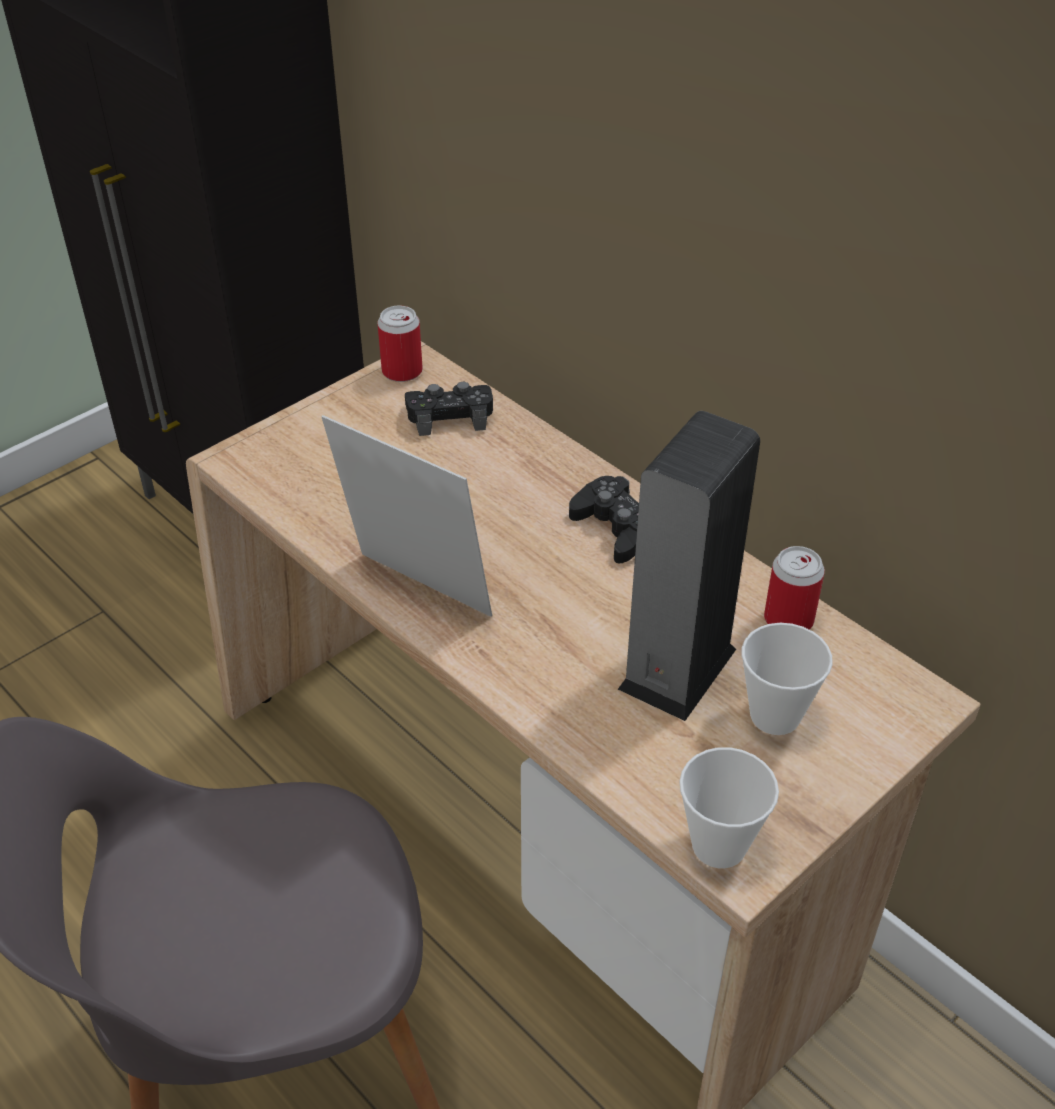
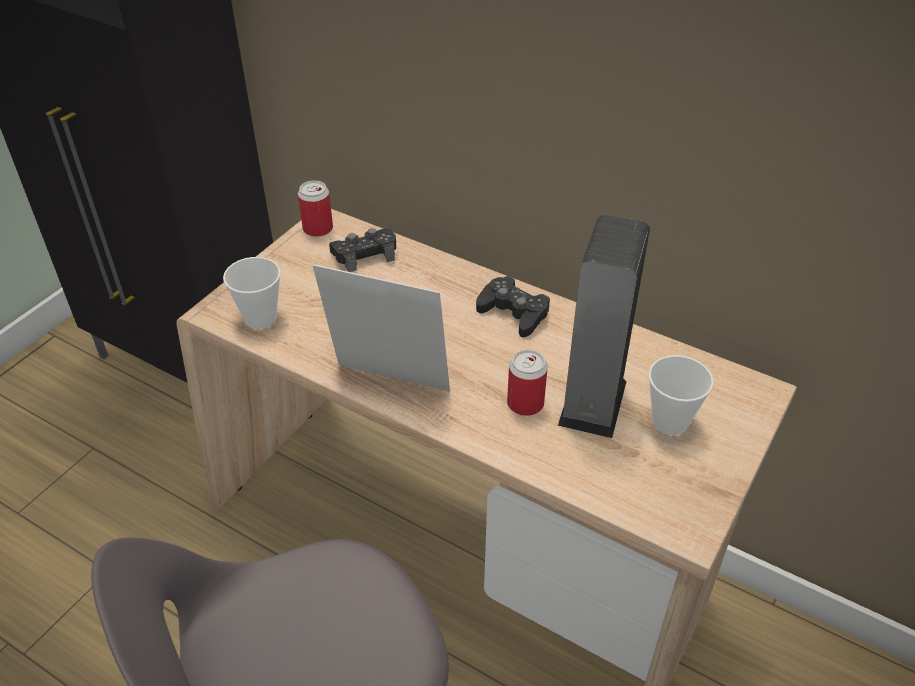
camera: 15 degrees left, 0 degrees up
cup [679,747,779,868] -> cup moved to [223,257,281,329]
can [764,546,825,630] -> can moved to [507,350,548,416]

